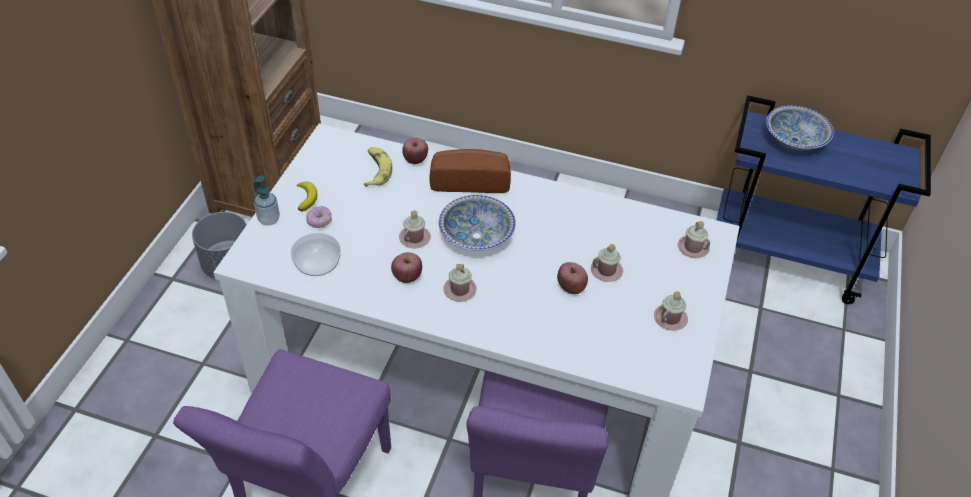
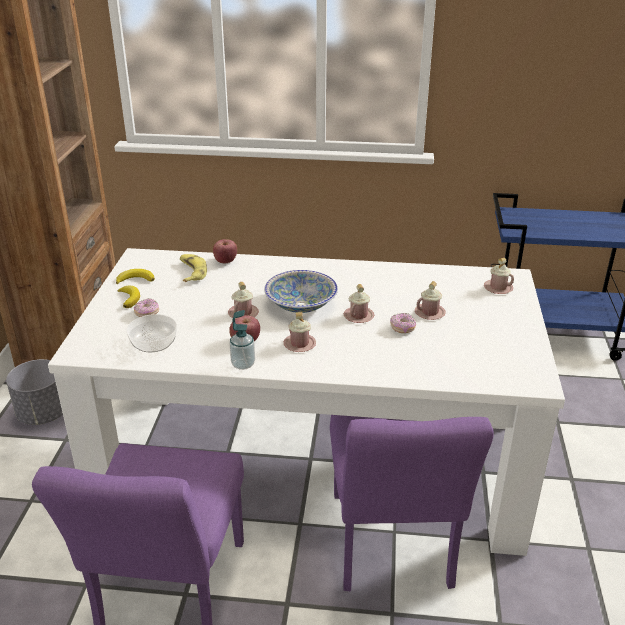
camera: 10 degrees left, 15 degrees down
soap dispenser [253,175,280,226] -> soap dispenser moved to [229,310,255,370]
bread [429,149,511,193] -> none
apple [557,262,588,294] -> donut [390,313,416,333]
pink mug [654,291,688,331] -> pink mug moved to [344,284,374,323]
bowl [766,106,833,151] -> none
none -> banana [116,269,155,284]

